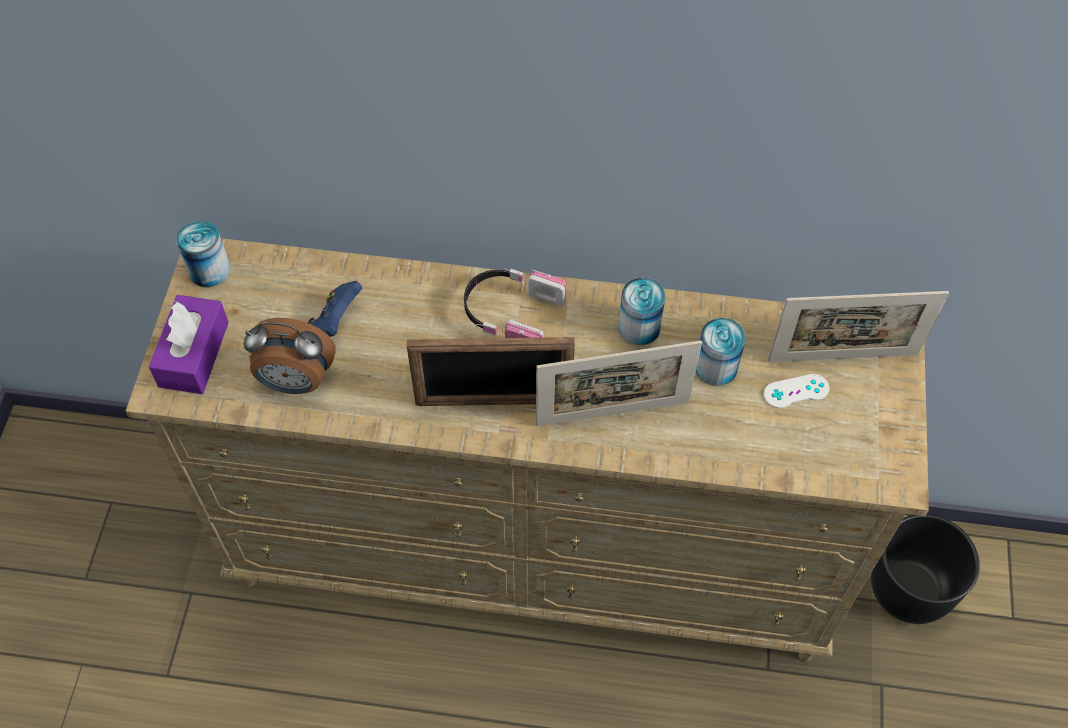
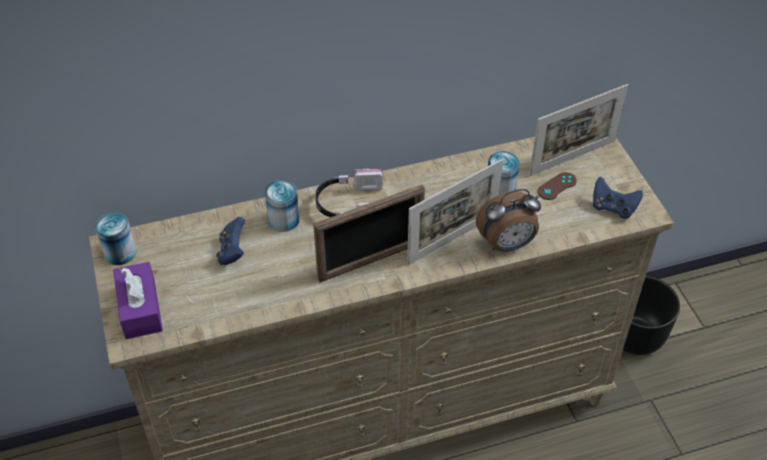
camera: 25 degrees left, 10 degrees down
alarm clock [244,318,336,394] -> alarm clock moved to [476,189,541,252]
can [618,278,666,345] -> can moved to [265,180,300,232]
white game controller [764,374,829,408] -> brown game controller [538,172,577,200]
none -> blue game controller [593,177,643,219]

